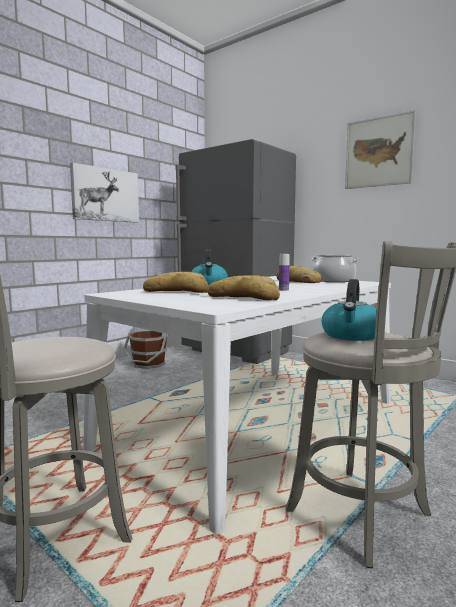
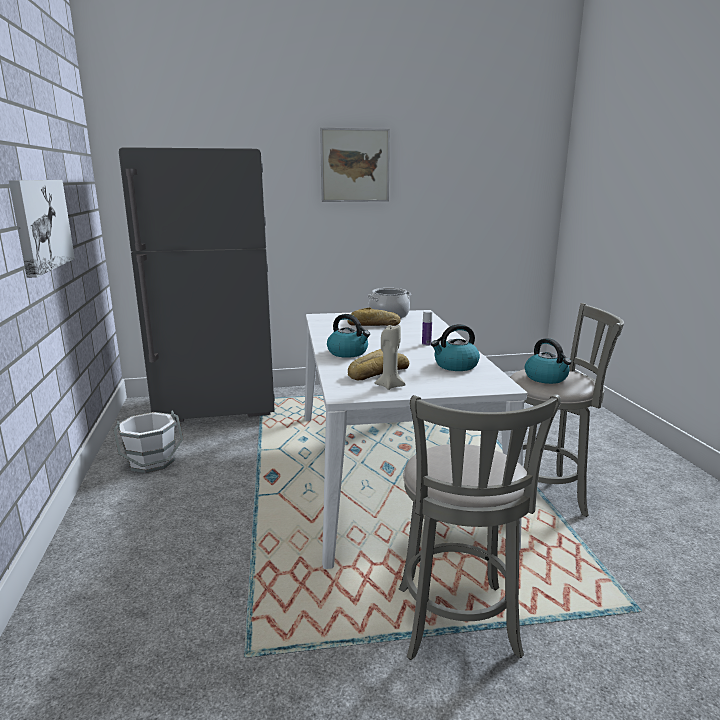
camera: 50 degrees left, 10 degrees up
brown bucket [124,328,168,369] -> white bucket [113,410,183,473]
bread [207,275,280,300] -> kettle [431,324,480,371]
none -> beige candle [374,325,406,390]

